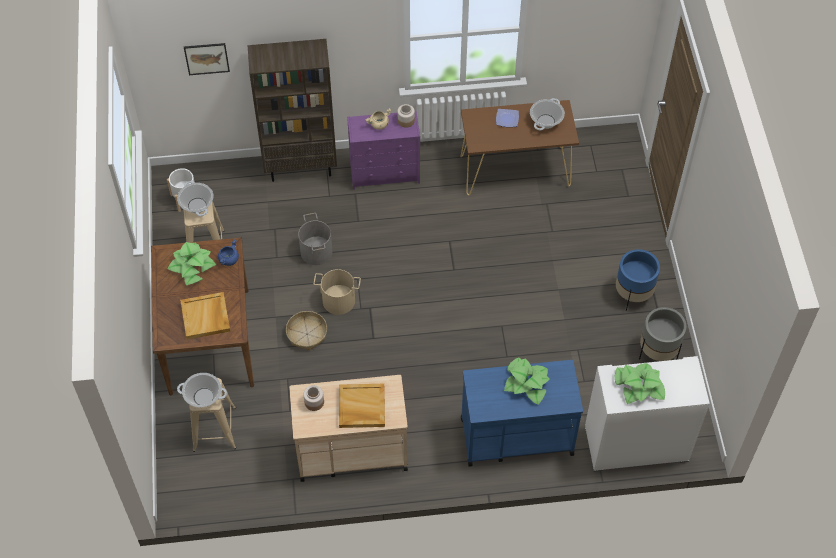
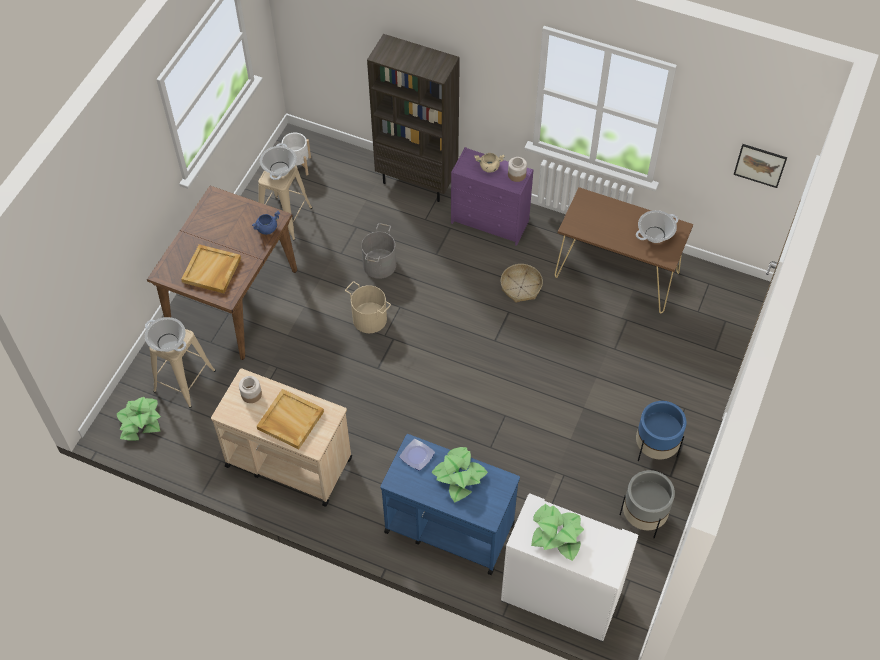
camera: 30 degrees right, 0 degrees up
potted plant [168,242,216,285] -> potted plant moved to [117,397,161,441]
picture [184,43,230,75] -> picture moved to [734,144,787,188]
basket [286,311,327,350] -> basket moved to [501,264,543,302]
plate [496,109,519,127] -> plate moved to [399,439,435,471]

